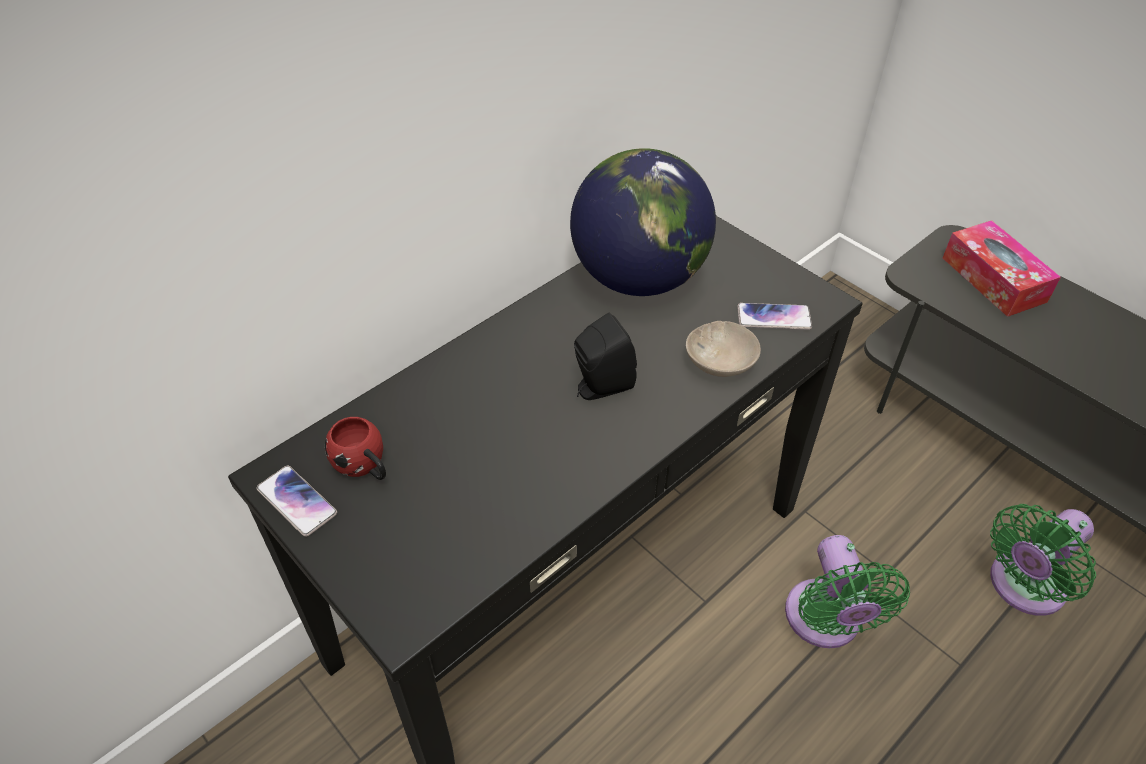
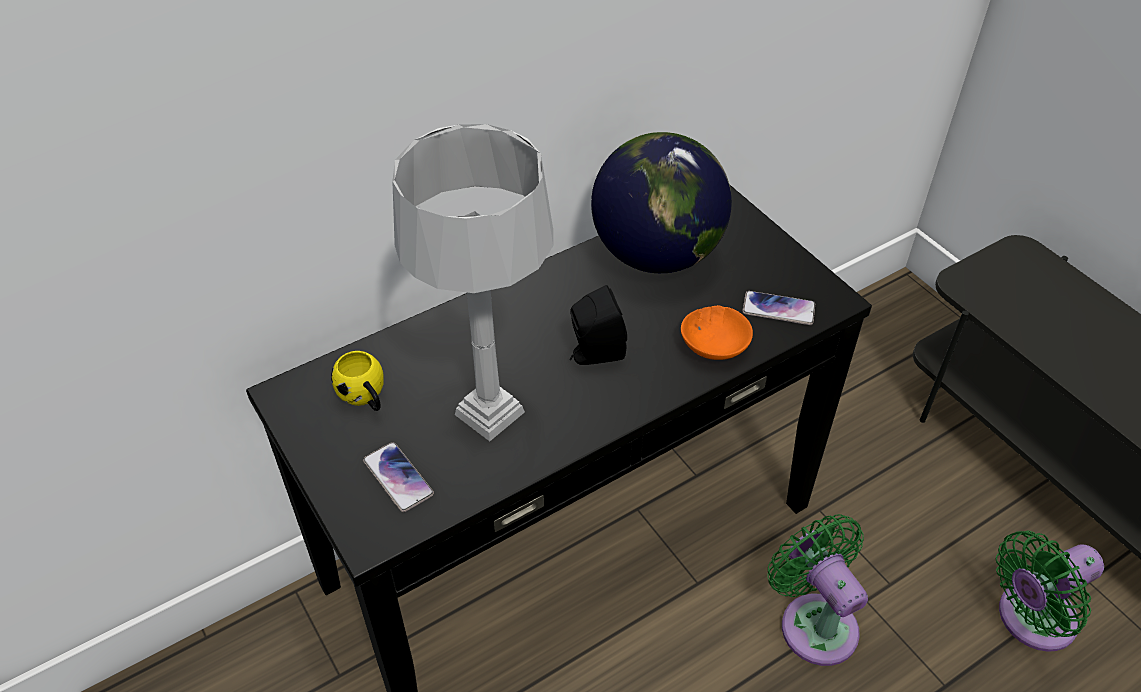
camera: 10 degrees right, 0 degrees up
phone [256,466,337,537] -> phone moved to [363,442,434,512]
red mug [324,417,386,480] -> yellow mug [331,351,384,411]
beige bowl [686,321,761,377] -> orange bowl [681,305,753,360]
green fan [785,535,910,648] -> green fan turned 150 degrees clockwise [768,514,868,666]
tissue box [943,220,1061,317] -> none
none -> grey table lamp [392,124,553,441]

